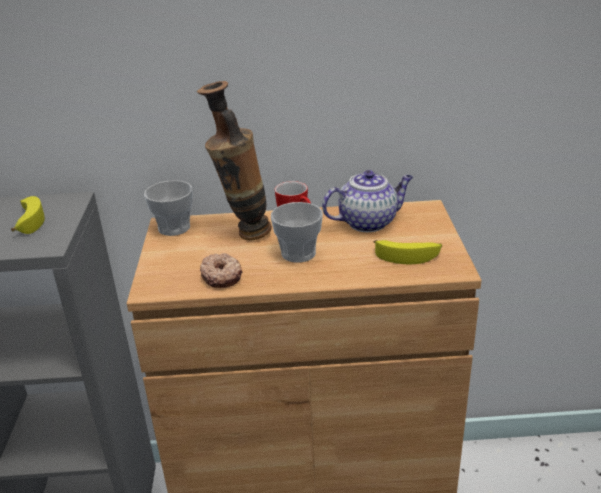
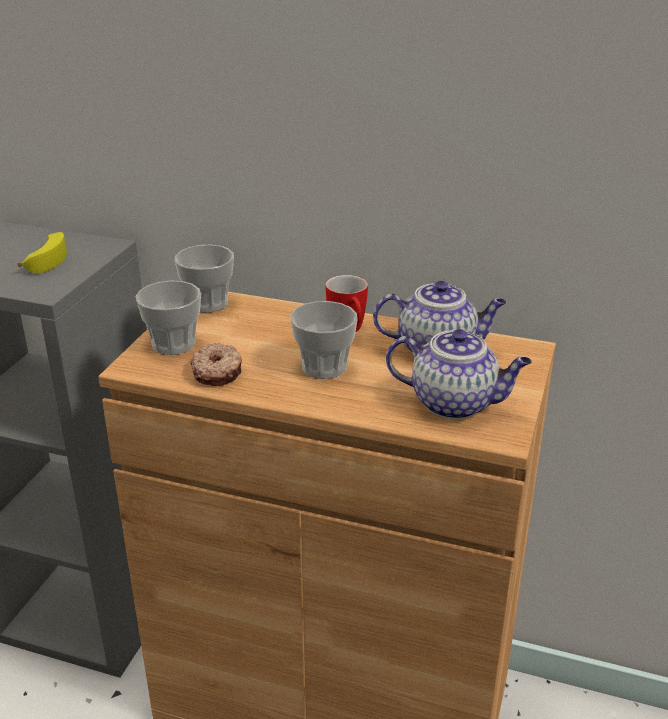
camera: 20 degrees right, 0 degrees up
vase [197,81,272,240] -> none
banana [374,240,442,264] -> teapot [386,329,532,419]
none -> cup [135,280,201,355]

